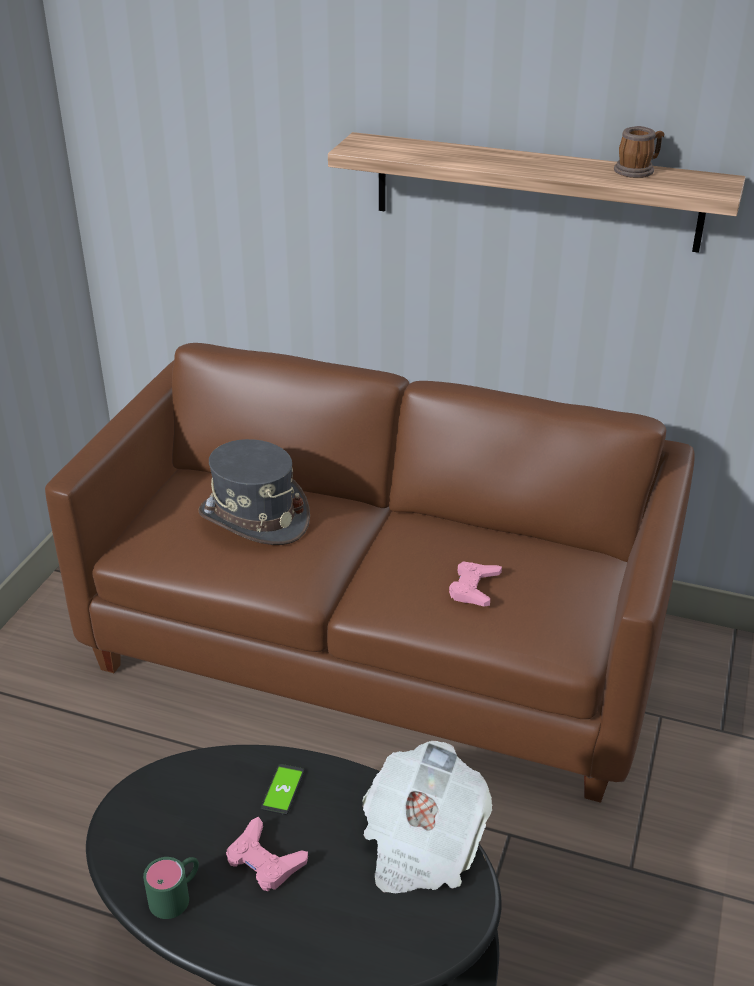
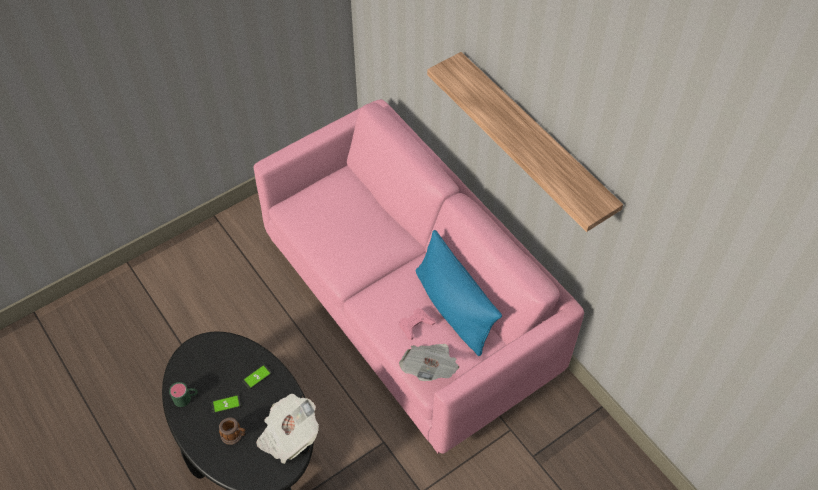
camera: 35 degrees right, 20 degrees up
brown sofa [45,343,695,803] -> pink sofa [254,99,584,454]
grey hat [198,439,310,545] -> none
pink game controller [226,817,308,891] -> phone [211,395,242,414]
mug [614,126,664,178] -> mug moved to [219,417,245,445]
none -> newspaper [399,344,459,381]
none -> blue pillow [416,230,502,356]

